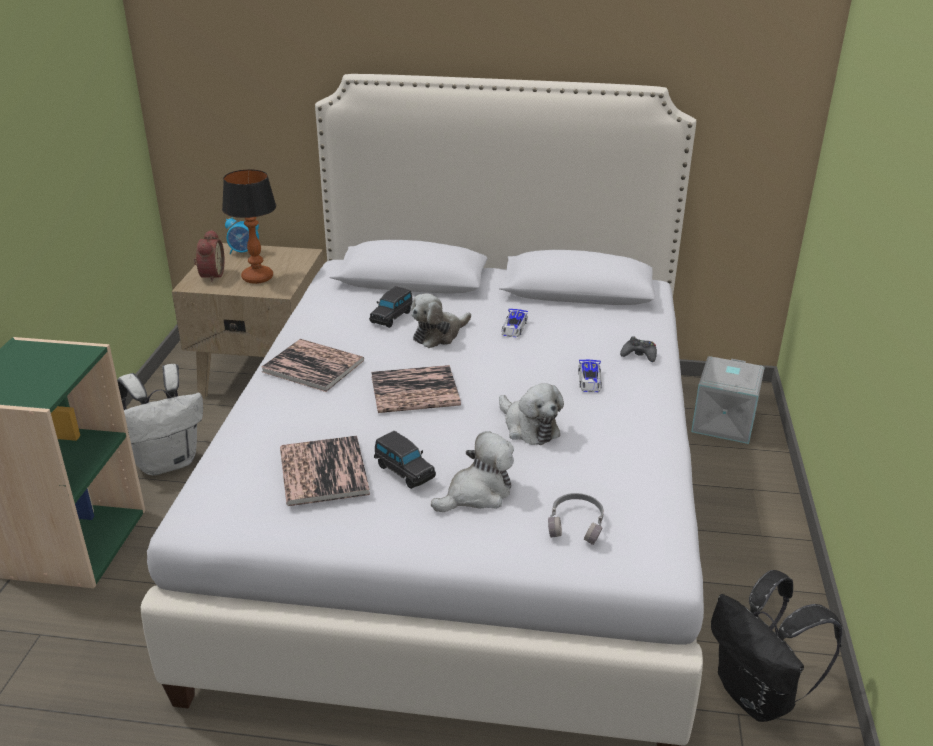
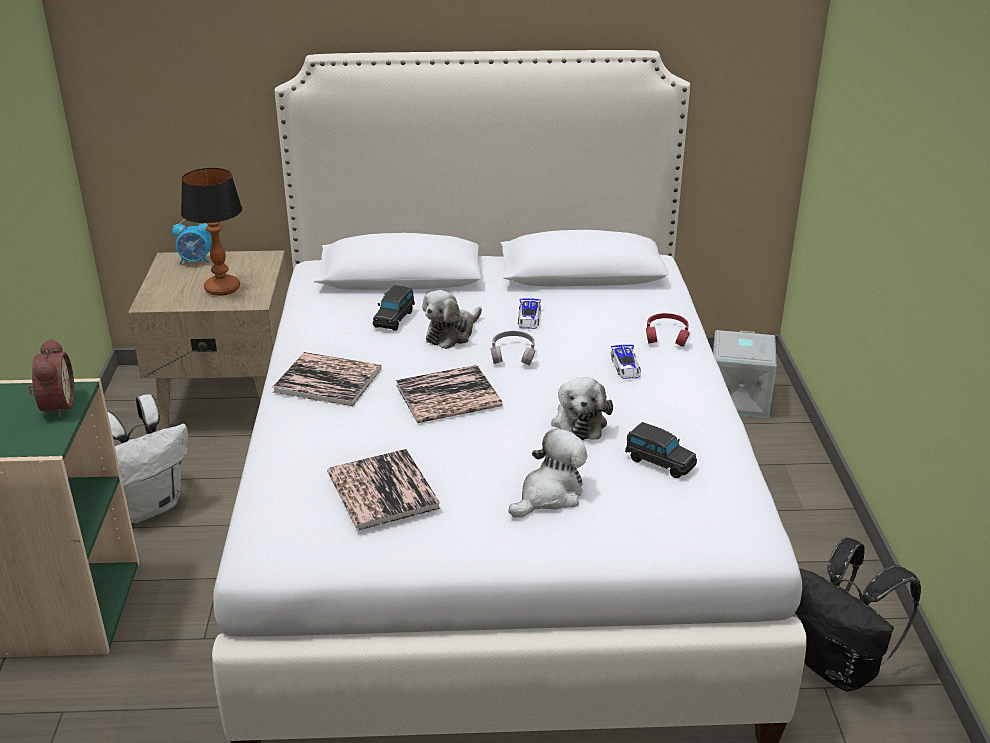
camera: 10 degrees left, 0 degrees up
alarm clock [194,230,224,282] -> alarm clock moved to [28,338,74,418]
black toy car [374,431,436,489] -> black toy car moved to [625,422,697,478]
plush toy [499,383,564,445] -> plush toy turned 45 degrees clockwise [551,377,613,440]
grey headphones [548,493,604,545] -> grey headphones moved to [490,331,535,365]
black game controller [620,336,657,362] -> red headphones [646,313,690,347]

